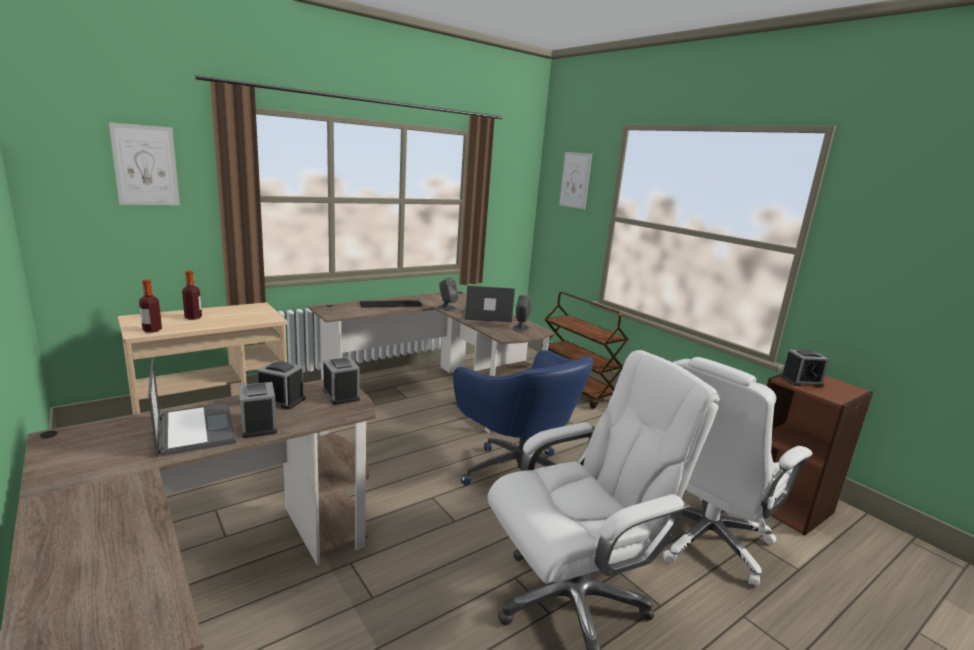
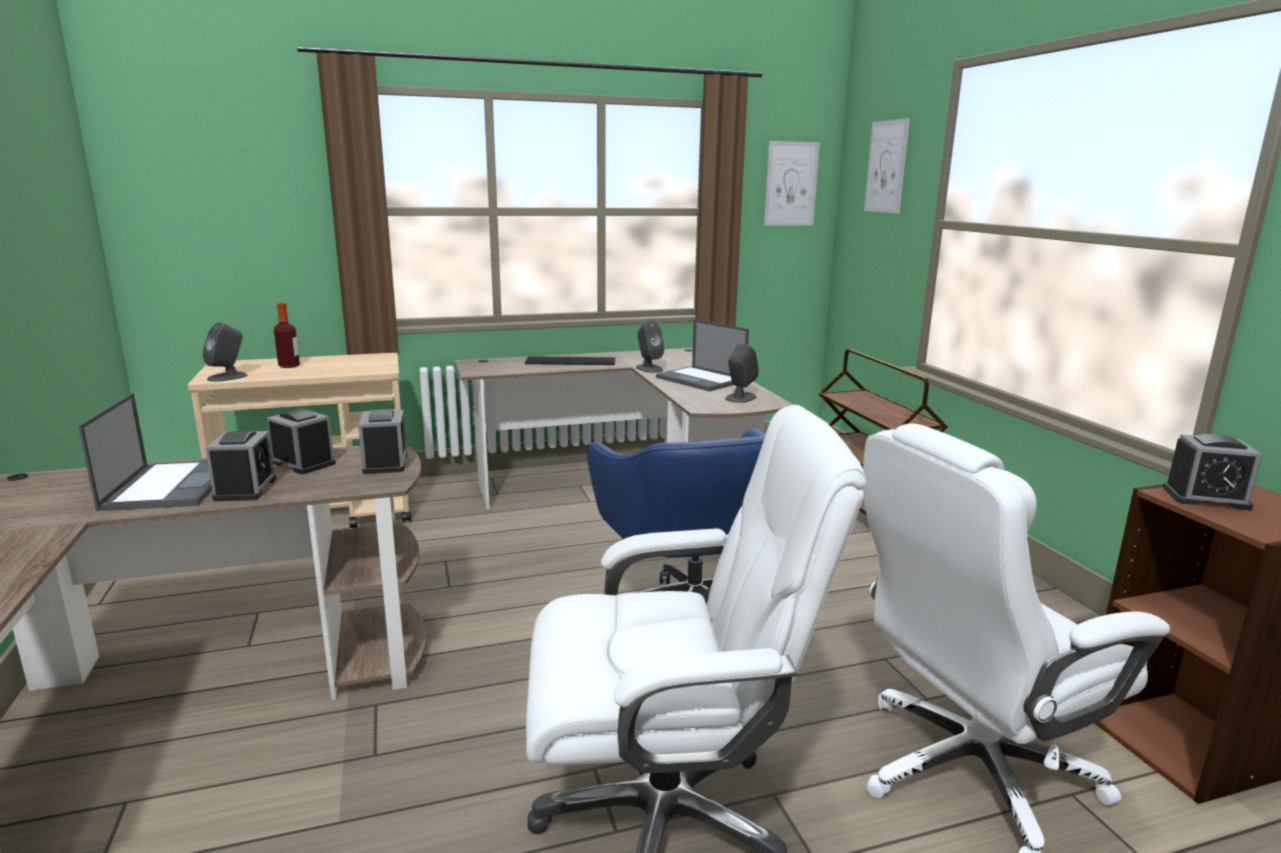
camera: 20 degrees right, 0 degrees up
picture [109,122,180,205] -> picture moved to [764,141,820,226]
bottle [139,279,162,333] -> grey speaker [202,322,248,382]
laptop [465,285,515,322] -> laptop turned 150 degrees counterclockwise [656,319,749,391]

